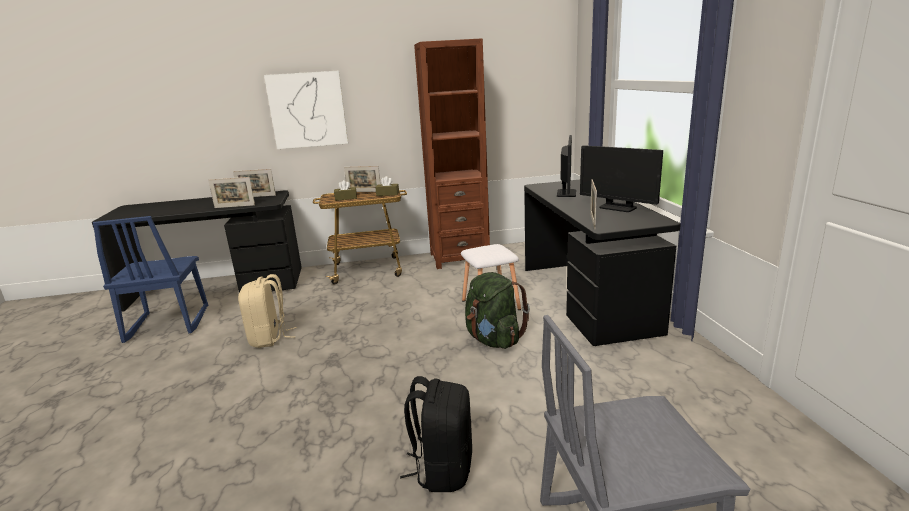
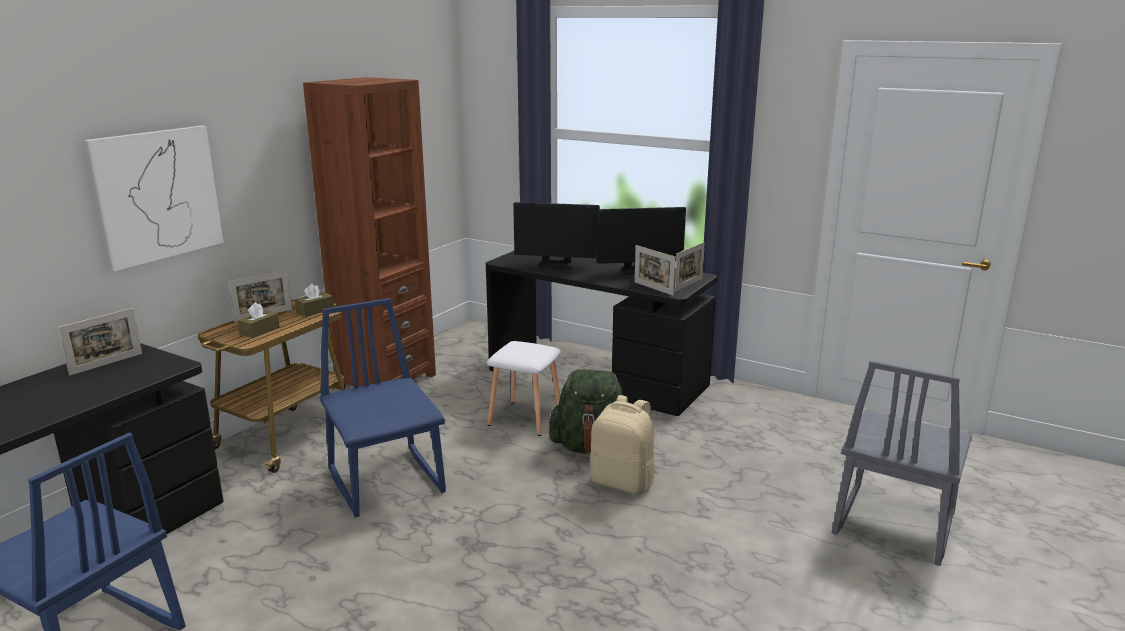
camera: 50 degrees left, 0 degrees up
picture frame [208,177,255,208] -> picture frame moved to [675,242,705,292]
beige backpack [238,274,297,348] -> beige backpack moved to [590,395,654,495]
black backpack [400,376,472,492] -> none
monitor [557,135,576,197] -> monitor turned 135 degrees clockwise [513,202,600,269]
none -> blue chair [319,298,446,518]

